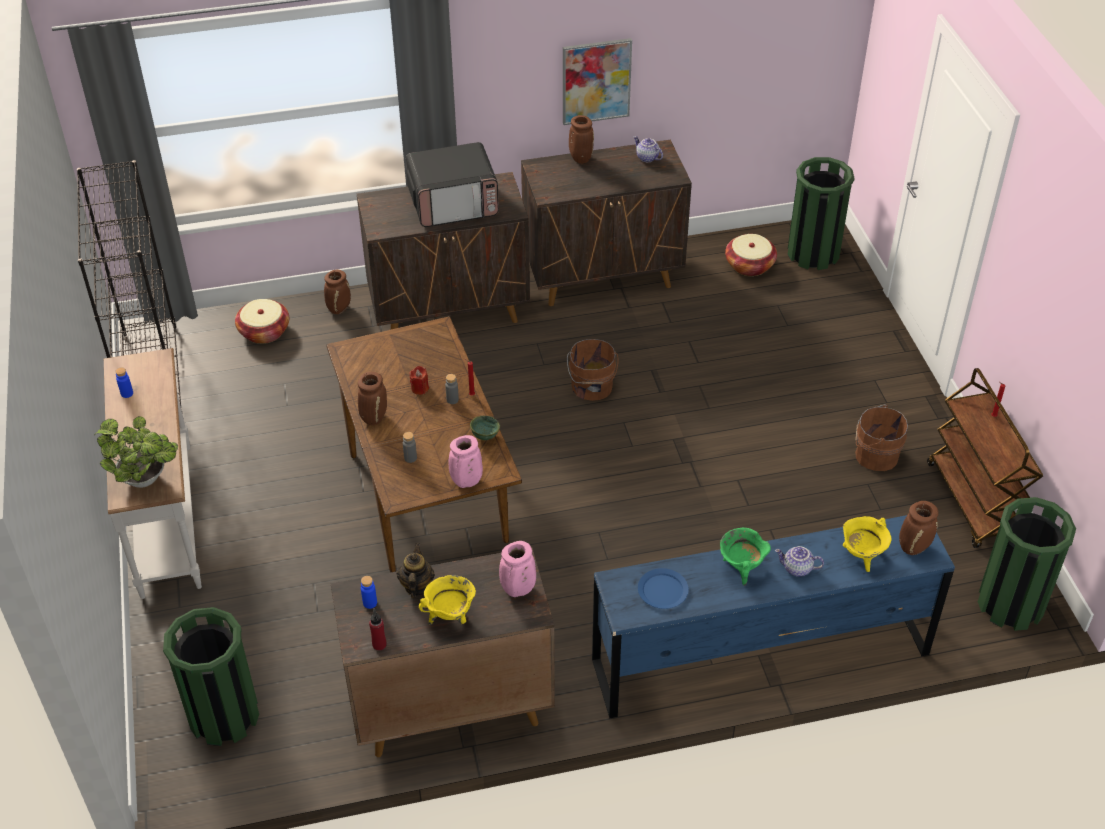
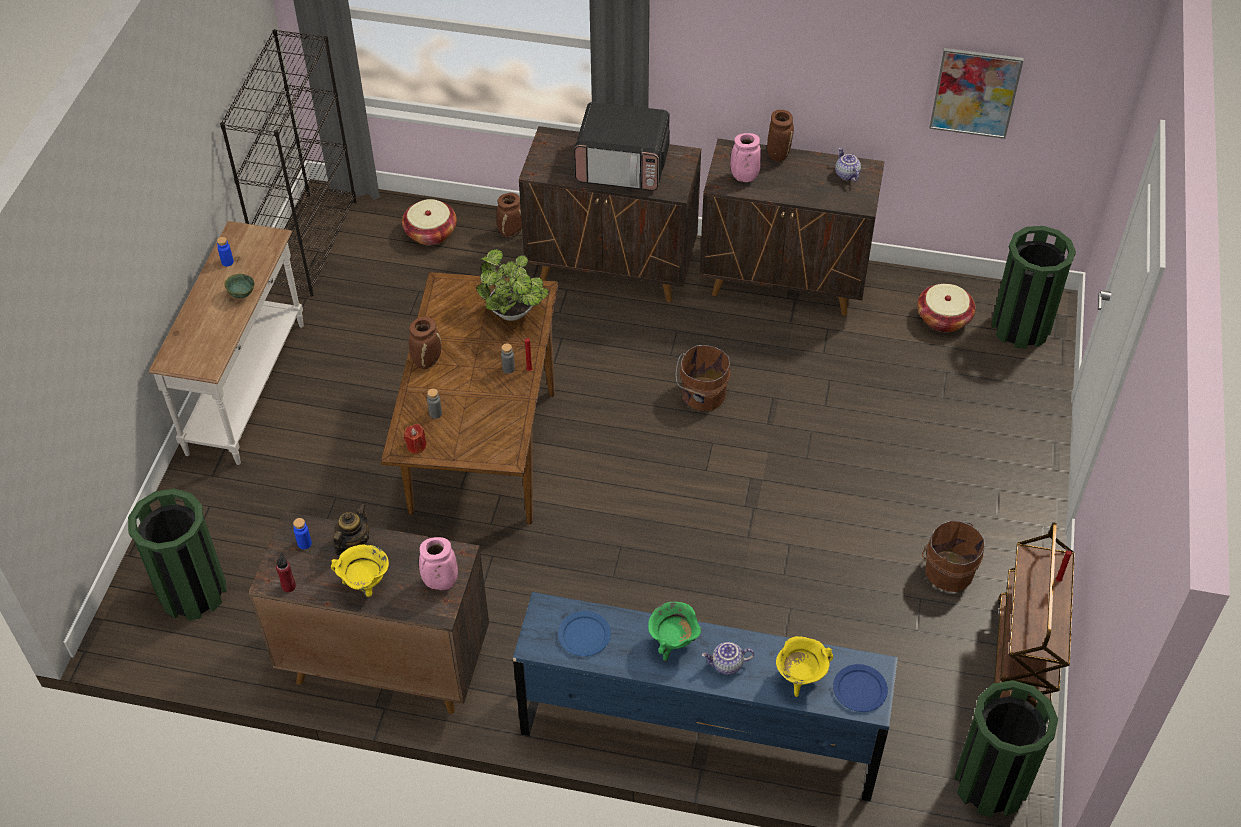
camera: 25 degrees right, 5 degrees up
potted plant [94,416,178,488] -> potted plant moved to [476,249,549,321]
red candle [409,366,429,395] -> red candle moved to [404,424,427,454]
pink vase [449,435,483,488] -> pink vase moved to [730,133,761,182]
green bowl [470,416,500,441] -> green bowl moved to [225,274,254,298]
picture [563,38,632,125] -> picture moved to [929,48,1024,139]
teapot [775,546,824,577] -> teapot turned 45 degrees counterclockwise [702,642,754,675]
brown vase [899,501,939,555] -> blue plate [833,664,888,712]

